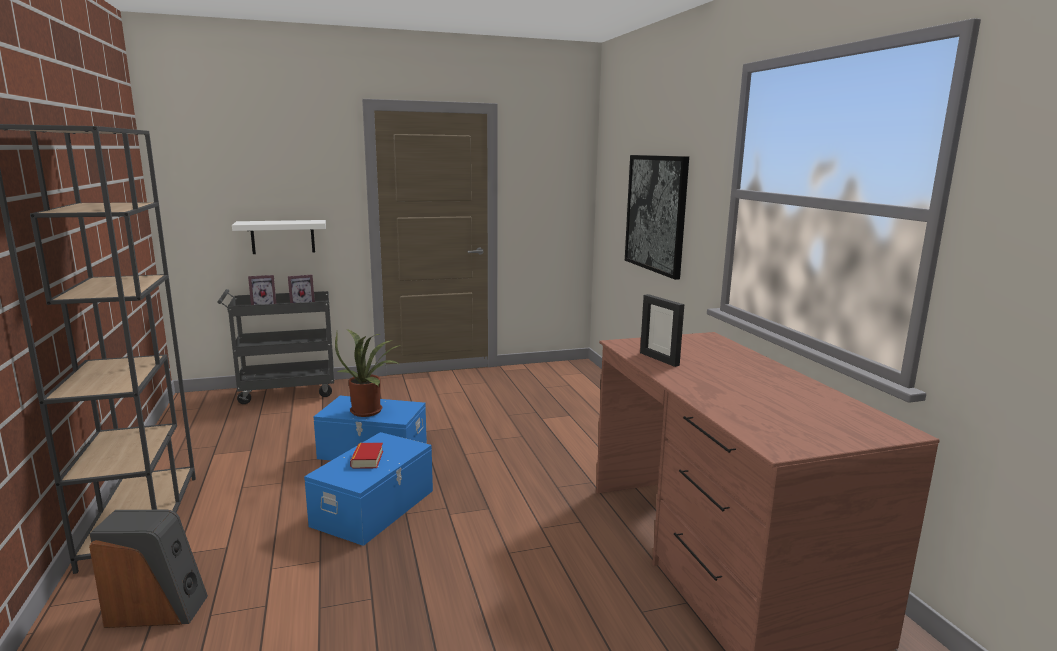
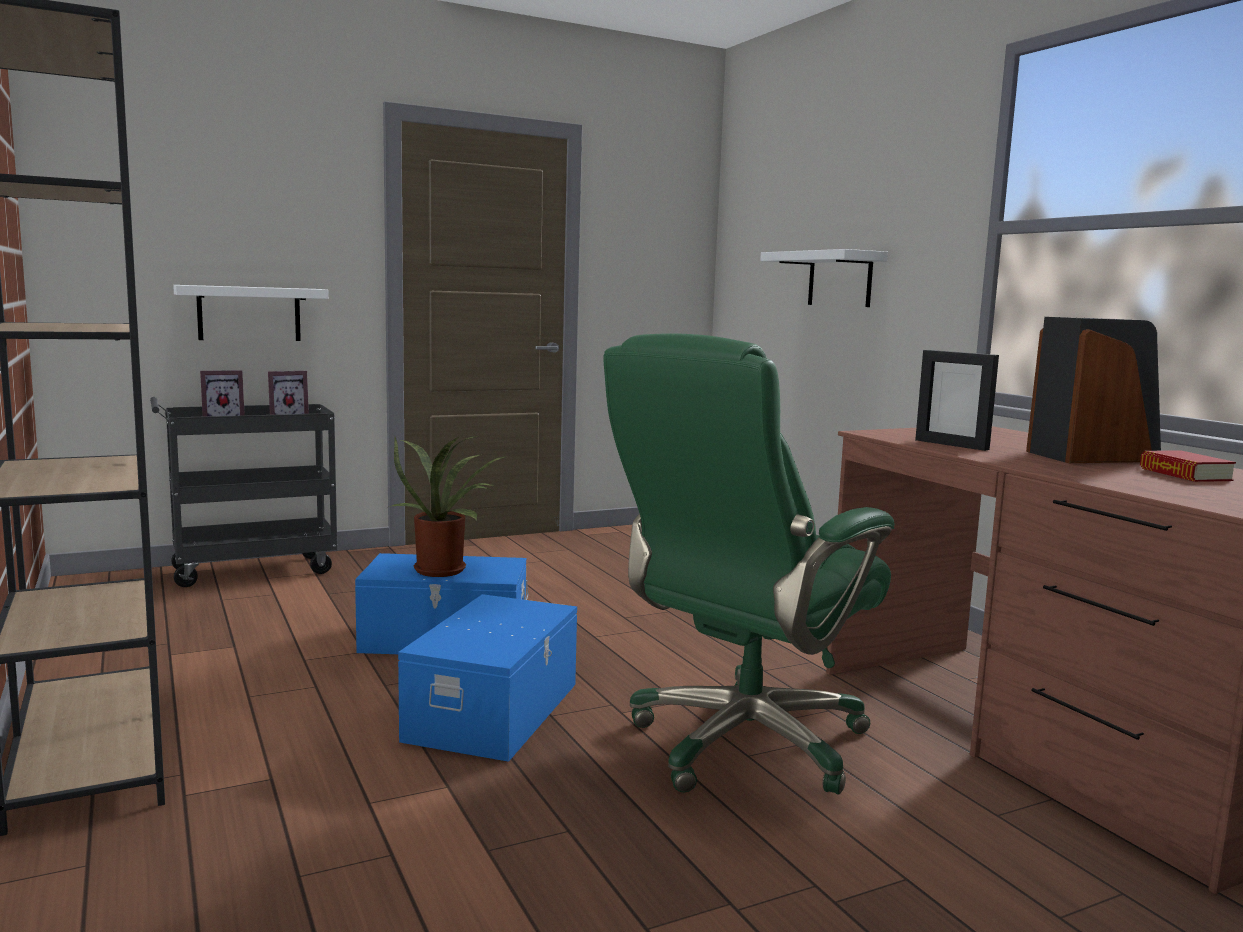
camera: 10 degrees left, 5 degrees down
speaker [89,510,208,628] -> speaker moved to [1026,317,1161,463]
book [350,443,383,469] -> book moved to [1140,450,1236,482]
picture [625,155,689,280] -> white shelf [760,249,888,307]
none -> green office chair [603,333,895,795]

